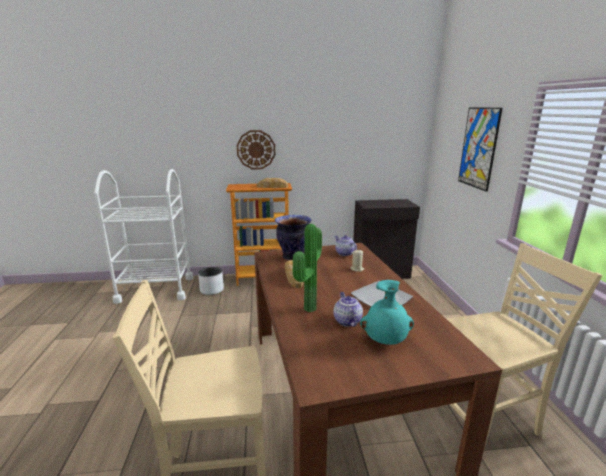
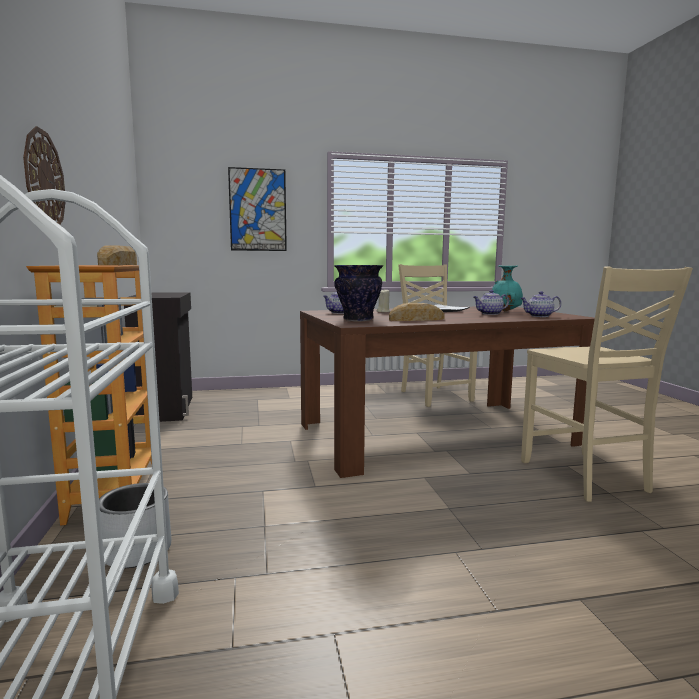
camera: 95 degrees left, 10 degrees down
potted plant [293,224,322,312] -> none
none -> teapot [521,291,561,317]

